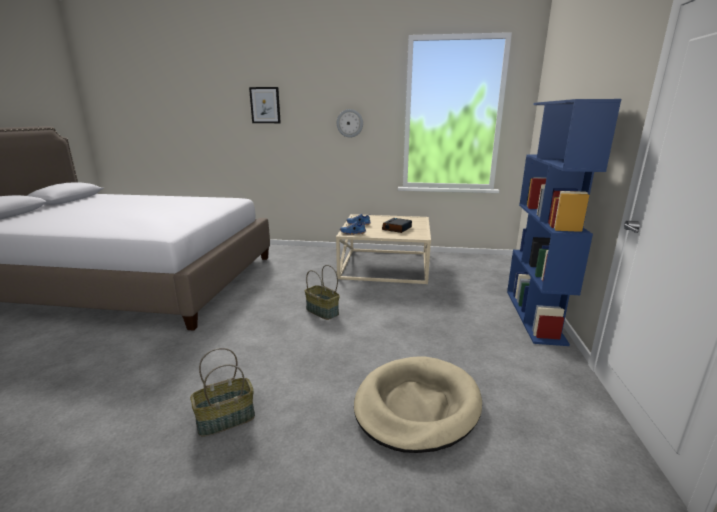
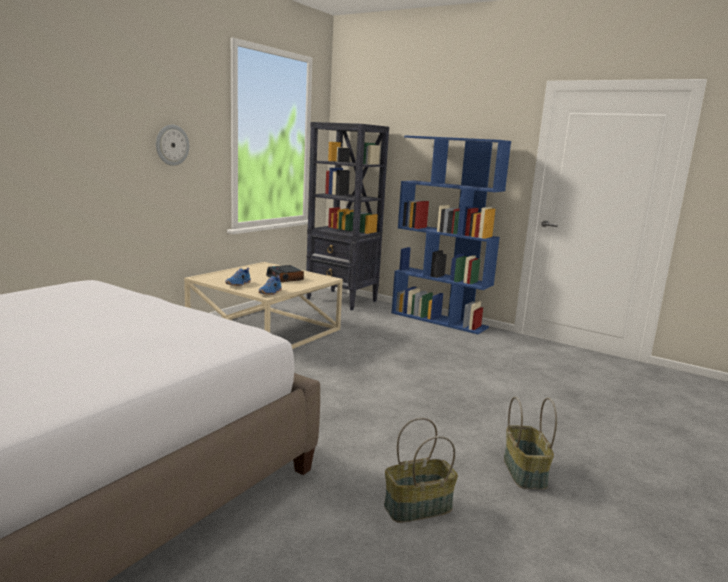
camera: 65 degrees left, 5 degrees down
picture [249,87,281,123] -> none
basket [305,265,340,320] -> basket moved to [384,418,458,523]
beige dog bed [354,356,482,453] -> none
none -> black bookcase [306,122,389,310]

